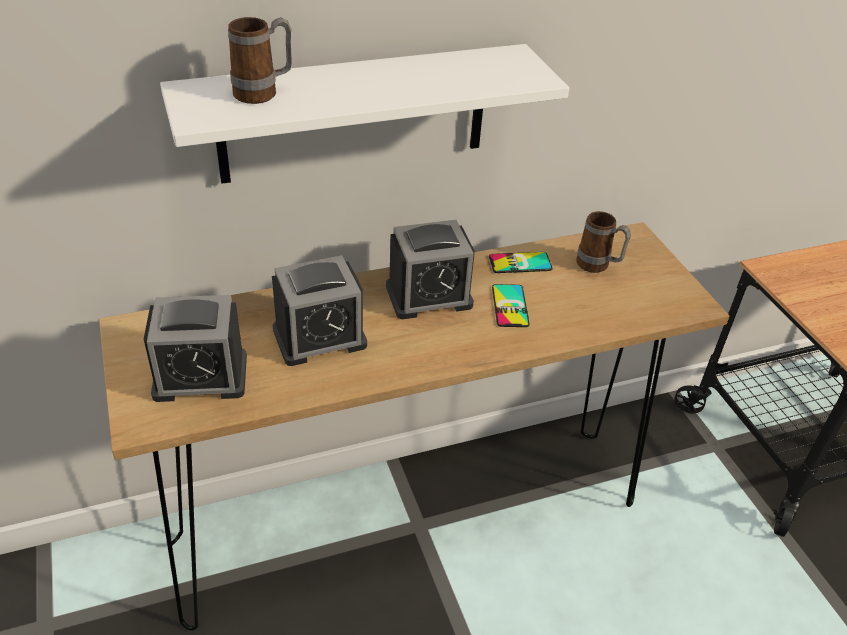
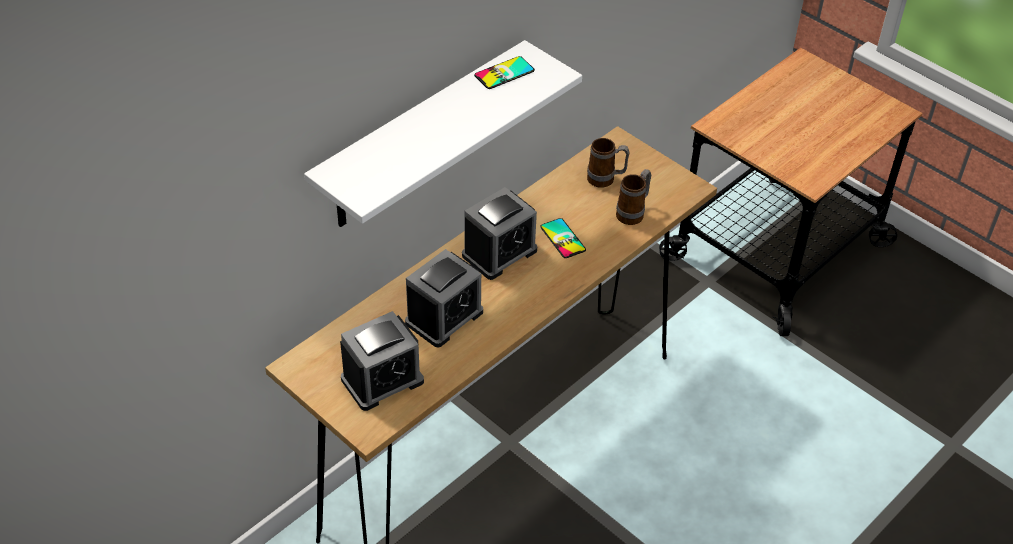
camera: 25 degrees left, 5 degrees up
mug [228,17,292,104] -> mug moved to [616,169,651,225]
phone [489,252,553,273] -> phone moved to [474,56,535,89]

